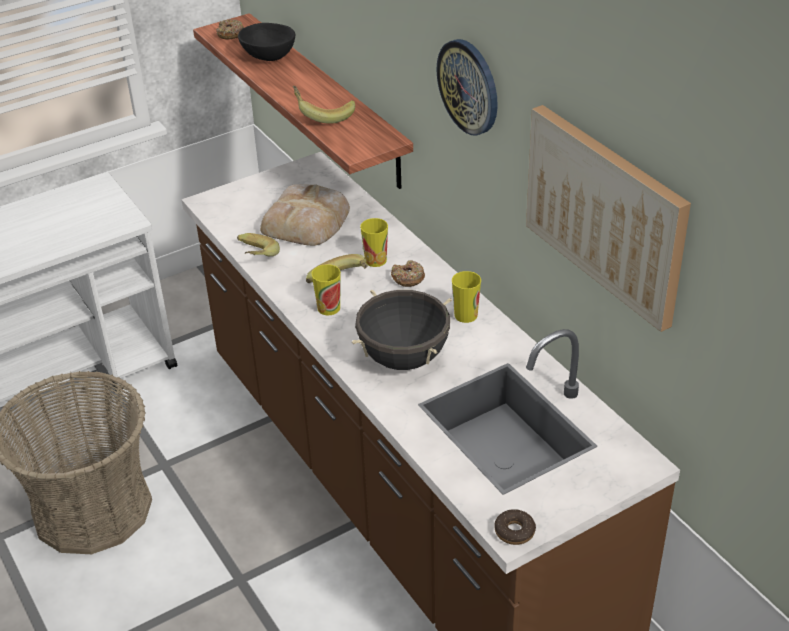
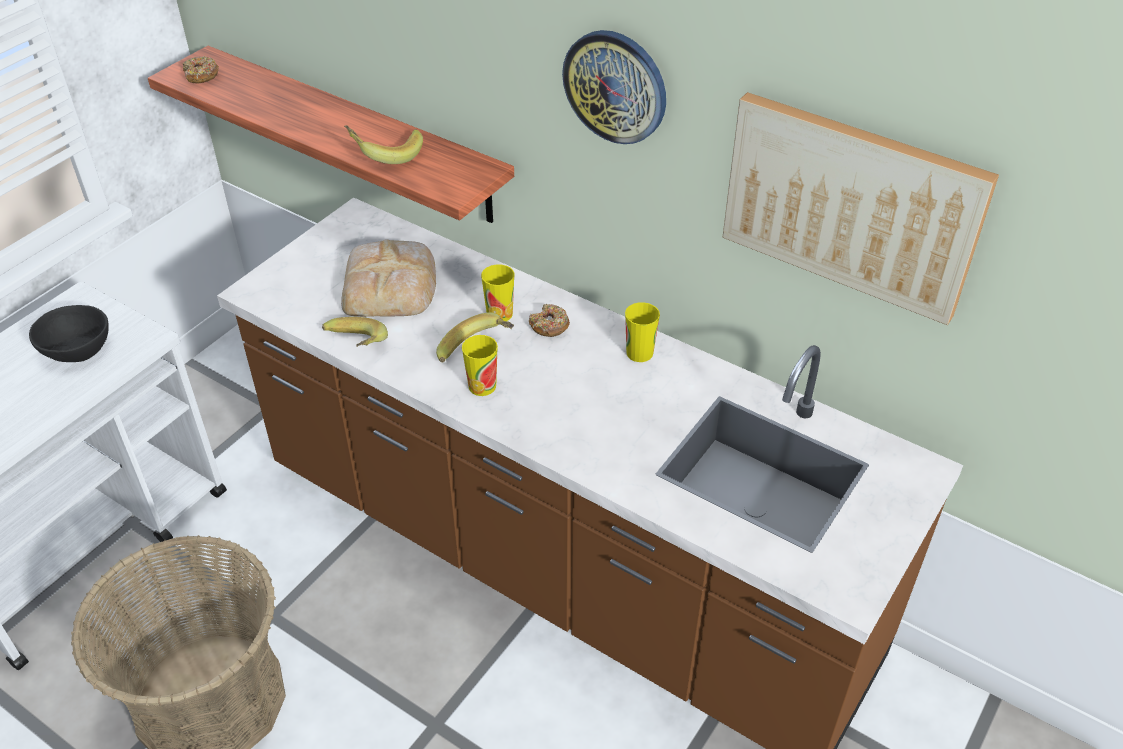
camera: 25 degrees left, 5 degrees up
black bowl [238,23,295,61] -> black bowl moved to [29,305,109,362]
black cooking pot [352,290,452,370] -> none
donut [494,509,536,545] -> none

